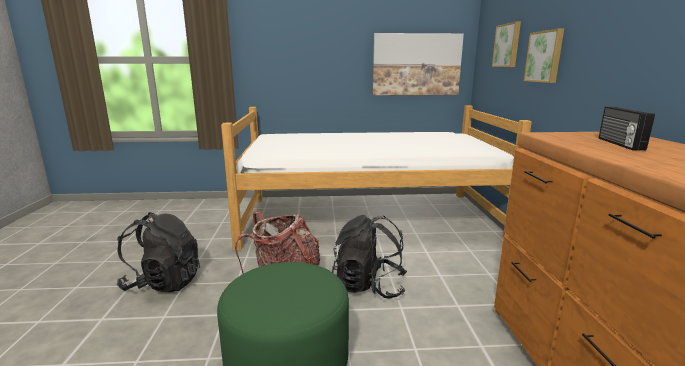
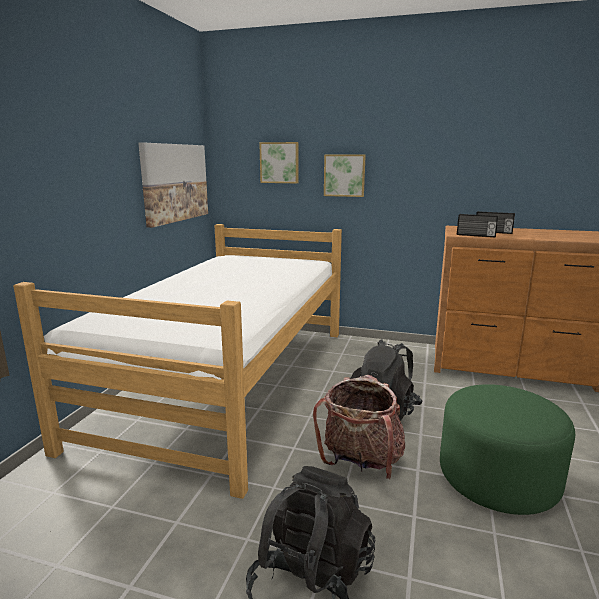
camera: 70 degrees left, 0 degrees up
none -> radio [457,214,498,237]

